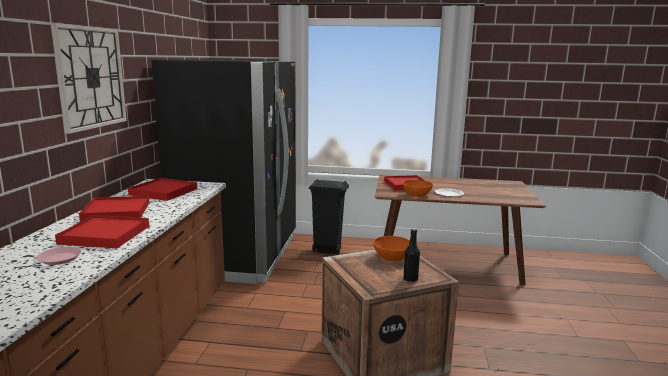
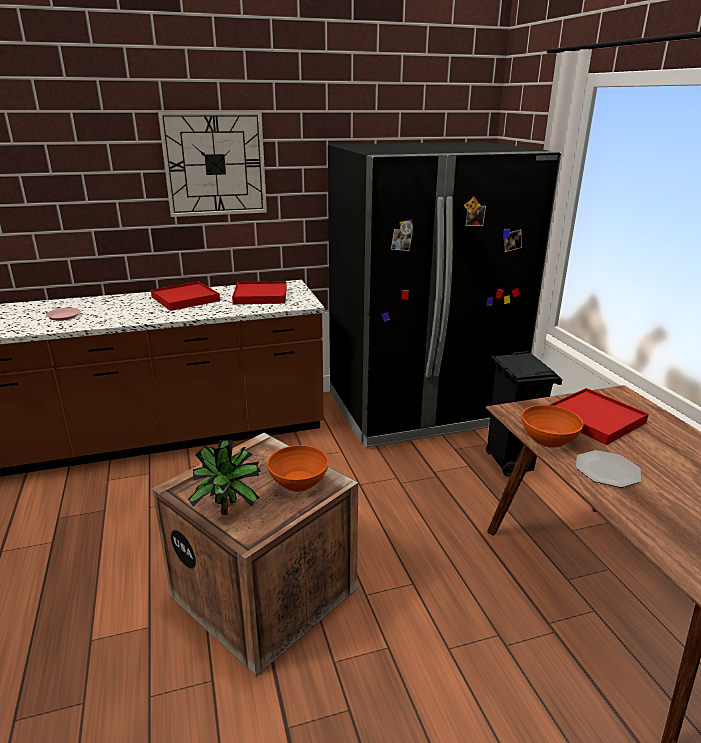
camera: 65 degrees right, 10 degrees up
red tray [55,215,149,248] -> none
black bottle [404,229,420,282] -> potted plant [188,440,261,515]

